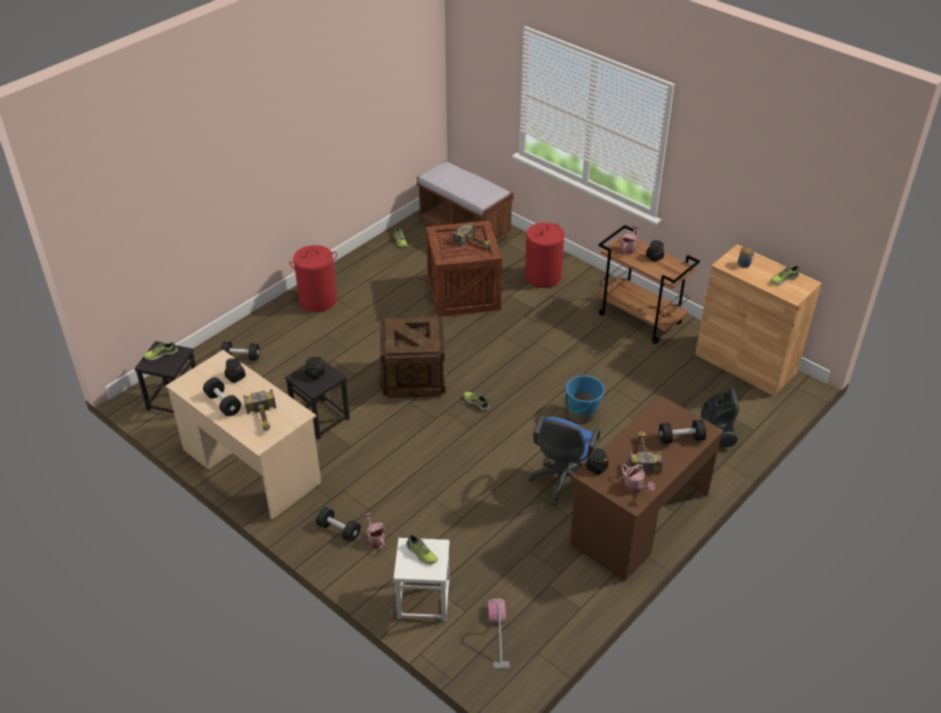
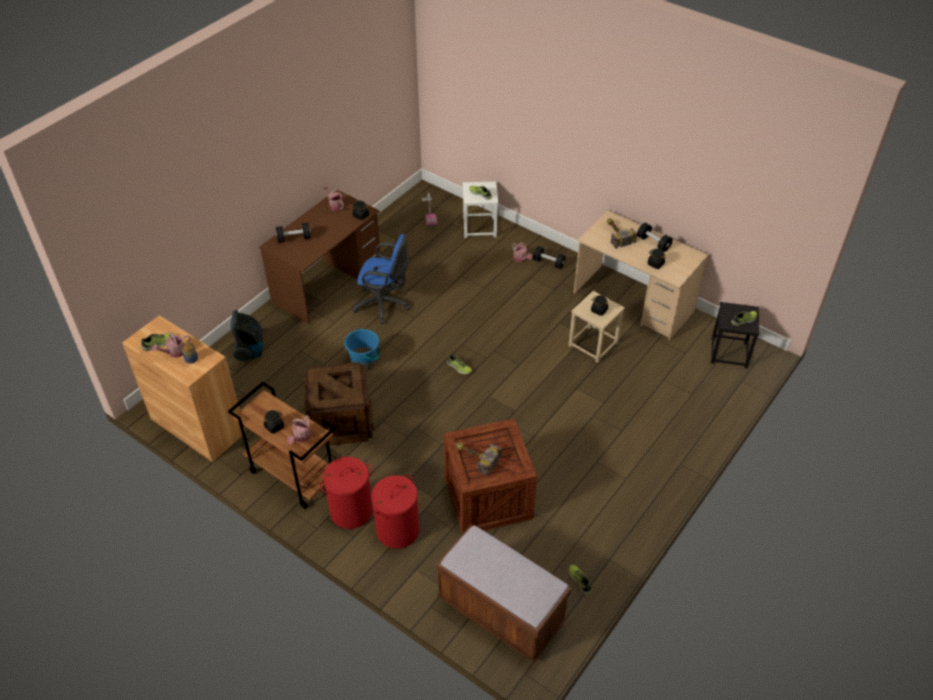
camera: 175 degrees right, 5 degrees up
black dumbbell [221,342,260,361] -> none
black stool [285,357,350,439] -> beige stool [569,291,625,363]
red laundry basket [289,245,337,312] -> red laundry basket moved to [319,457,373,529]
crate [380,315,446,398] -> crate moved to [304,362,374,446]
blue office chair [528,415,600,506] -> blue office chair turned 90 degrees clockwise [352,234,410,324]
hammer [628,431,662,473] -> none
none -> watering can [152,333,191,358]

